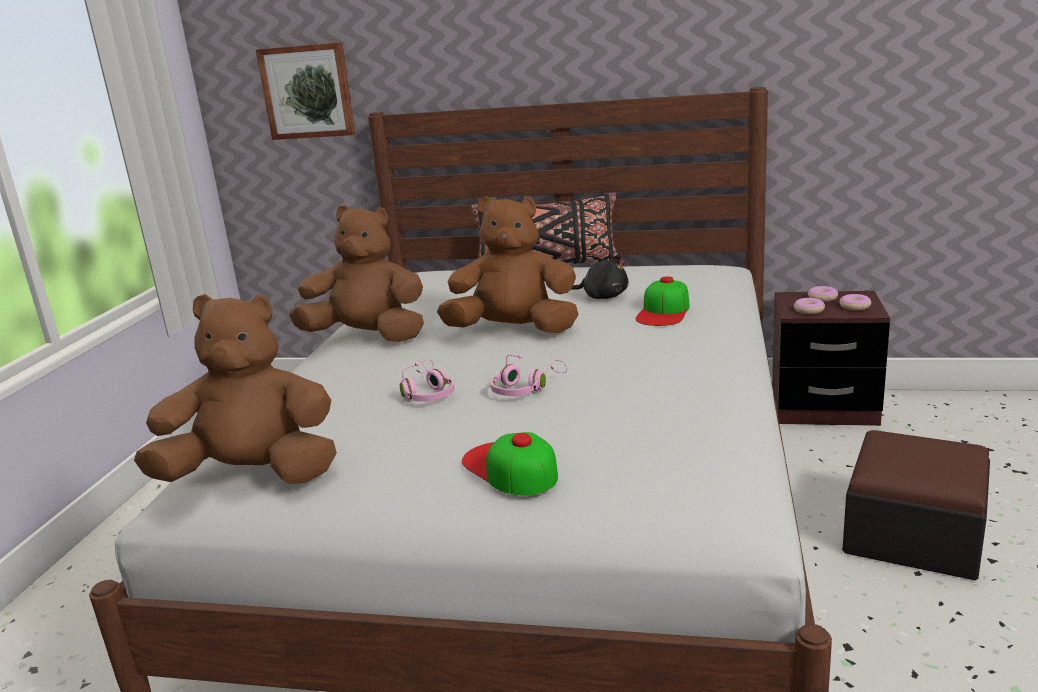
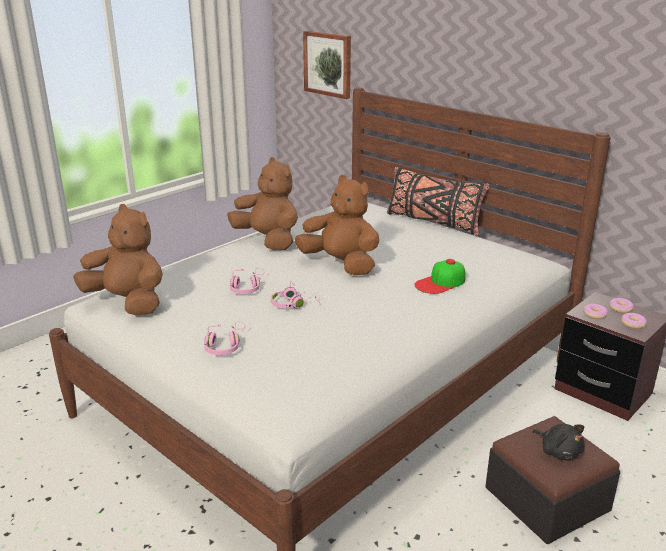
camera: 30 degrees right, 5 degrees up
cap [462,432,558,495] -> pink headphones [204,321,245,355]
black plush toy [567,255,629,299] -> black plush toy moved to [532,424,585,460]

